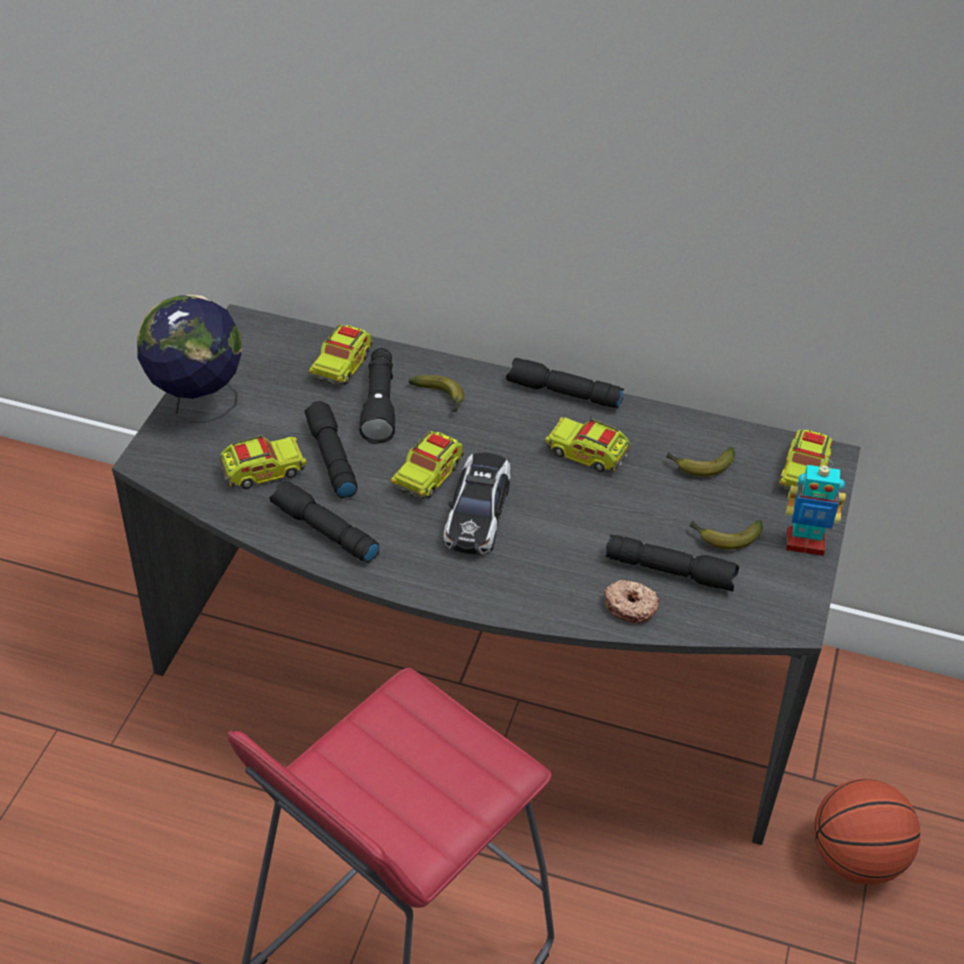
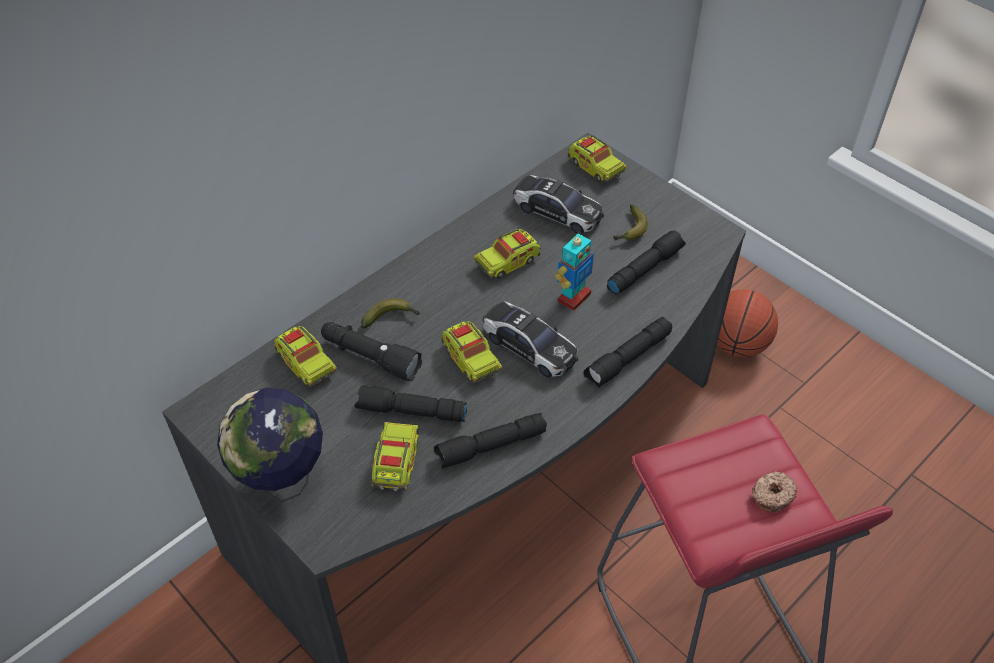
camera: 60 degrees left, 5 degrees up
black flashlight [506,358,624,409] -> black flashlight moved to [584,317,672,388]
donut [604,580,660,623] -> donut moved to [752,471,797,512]
banana [666,447,735,476] -> toy car [513,175,604,234]
toy robot [785,459,846,556] -> toy robot moved to [555,232,594,311]

